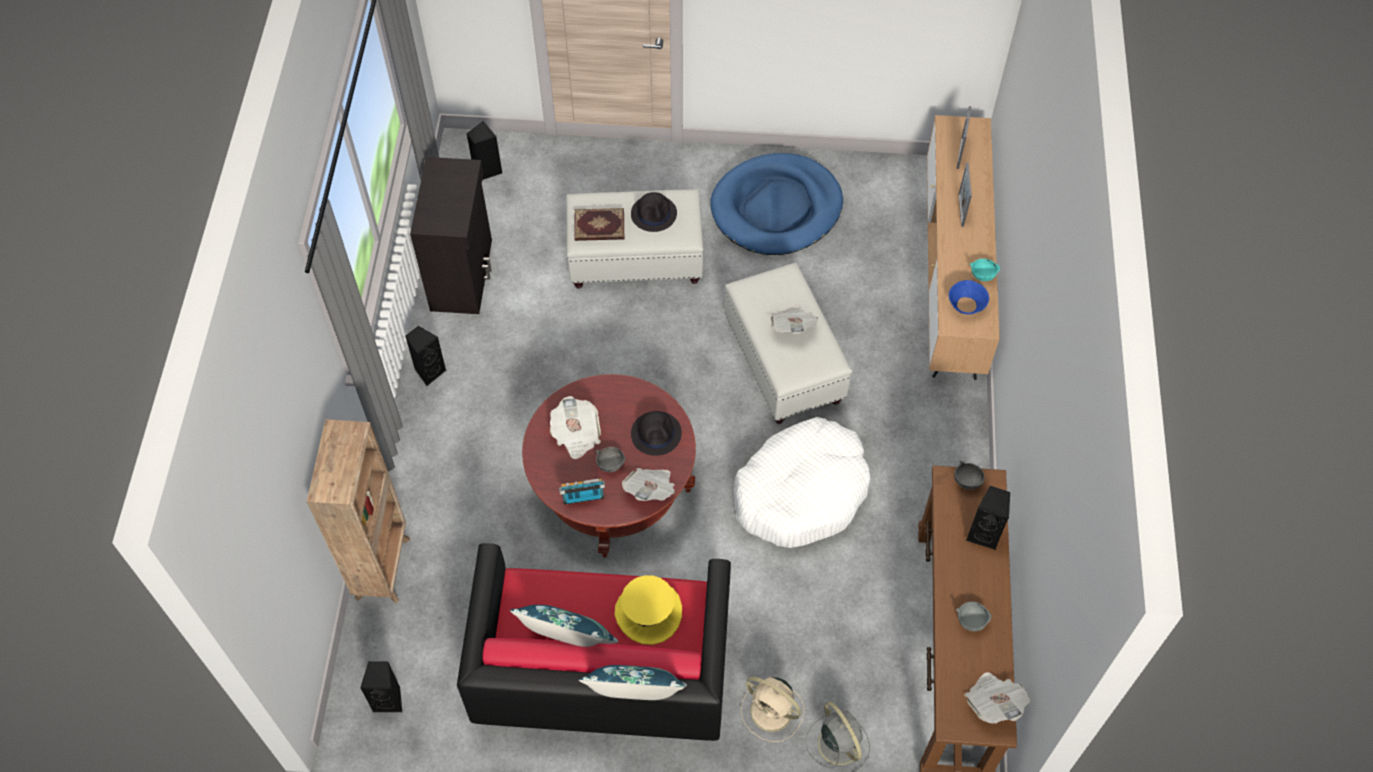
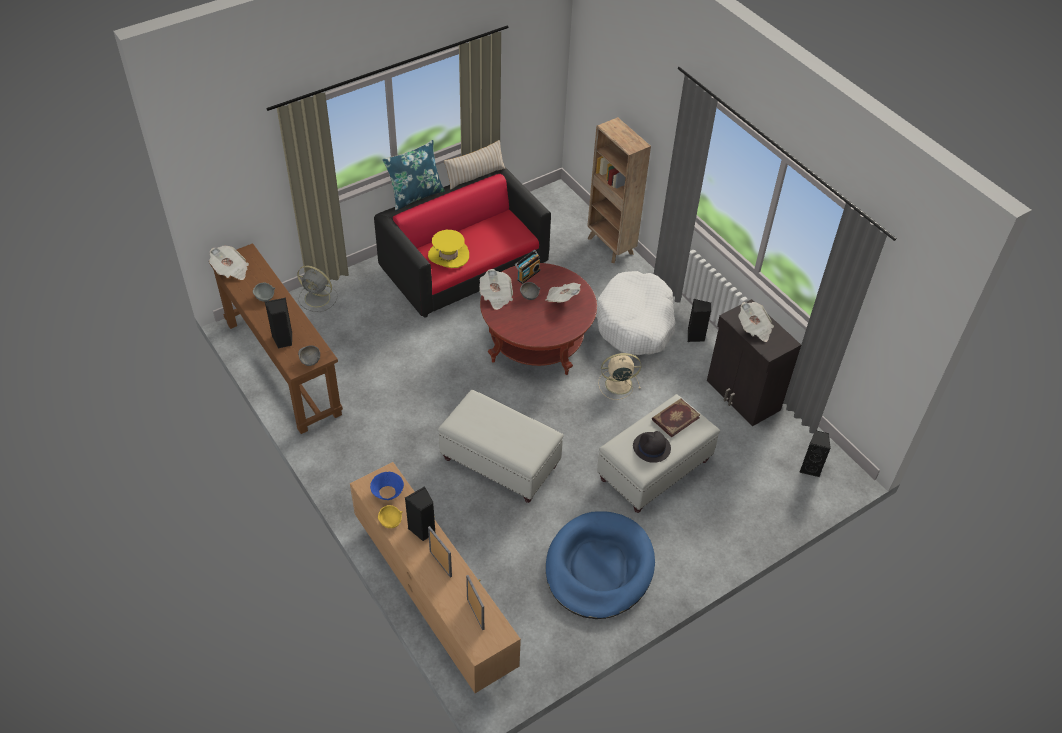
camera: 140 degrees right, 10 degrees down
black speaker [360,661,402,713] -> black speaker moved to [405,486,435,541]
blue pillow [510,605,619,647] -> none
black hat [631,411,682,456] -> none
white dog bed [734,417,871,548] -> white dog bed moved to [596,271,676,355]
beige fan [741,677,804,742] -> beige fan moved to [599,353,641,400]
newspaper [770,305,818,334] -> newspaper moved to [739,302,774,342]
turquoise bowl [969,259,1000,281] -> yellow bowl [378,505,403,528]
none -> beige pillow [444,140,505,190]

